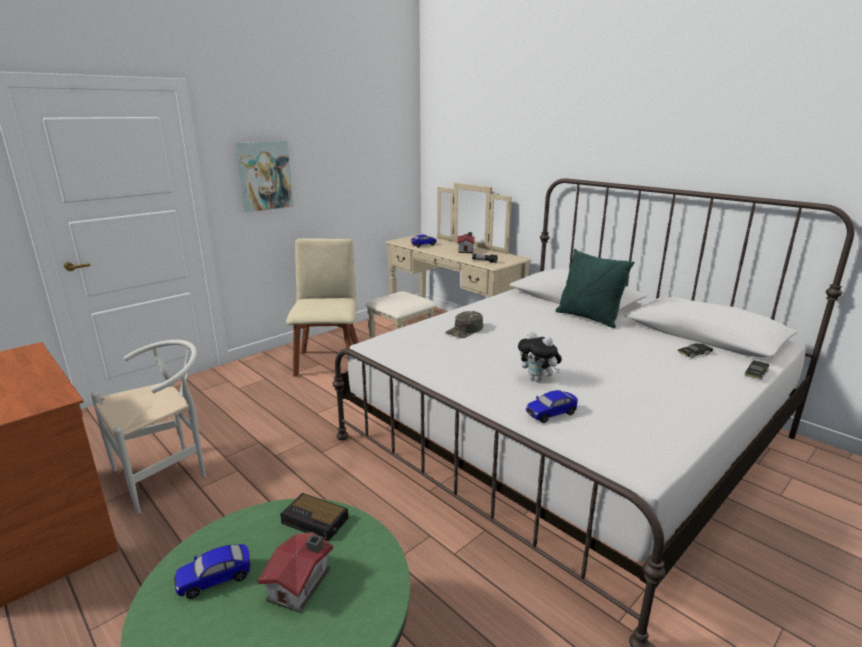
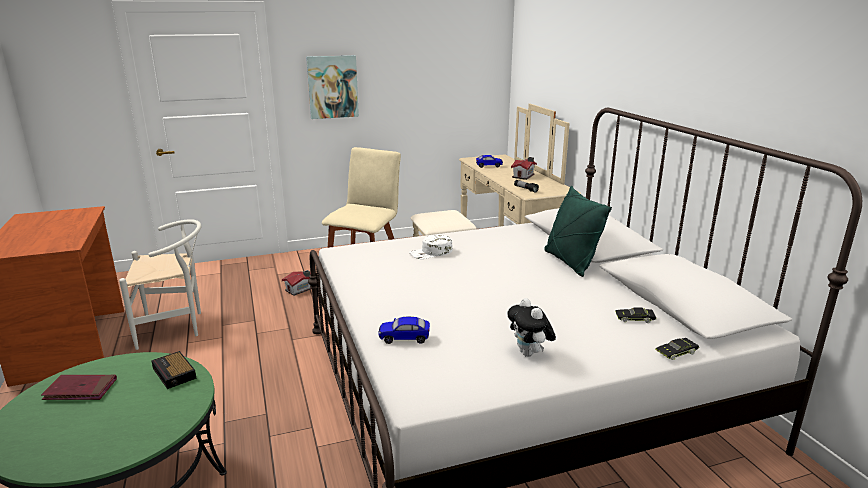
camera: 25 degrees right, 0 degrees up
toy car [174,544,250,599] -> red book [41,374,117,400]
toy house [257,532,333,613] -> toy house moved to [282,270,312,296]
green cap [445,311,483,338] -> white cap [409,234,453,259]
plush toy [518,331,562,382] -> plush toy moved to [507,298,556,357]

